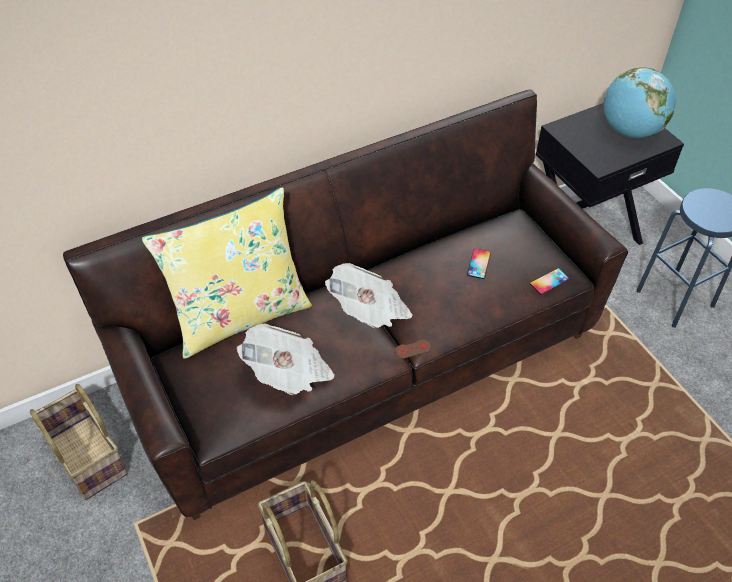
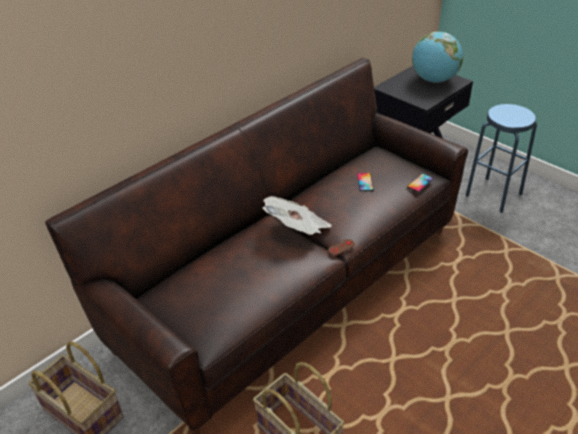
camera: 15 degrees left, 10 degrees down
yellow pillow [142,187,312,359] -> none
newspaper [237,323,335,395] -> none

